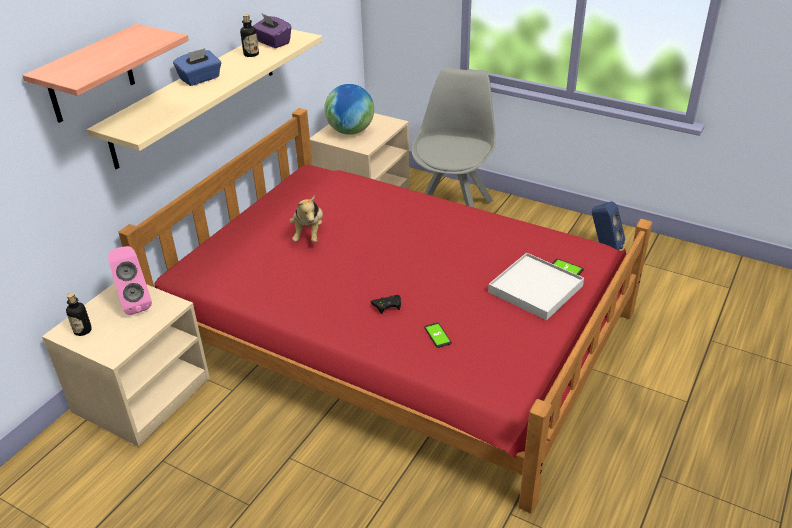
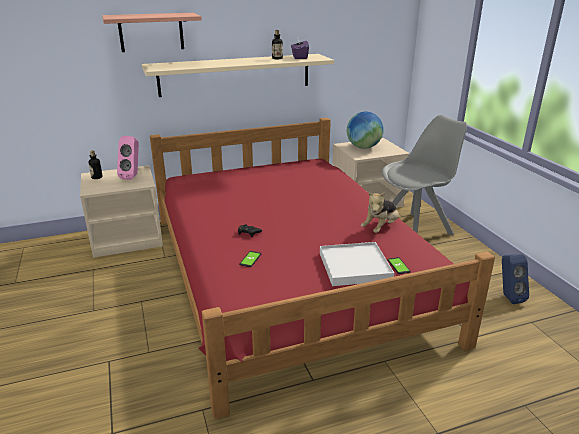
camera: 40 degrees right, 10 degrees down
blue tissue box [173,48,221,86] -> none
plush toy [290,195,323,243] -> plush toy moved to [361,192,399,233]

